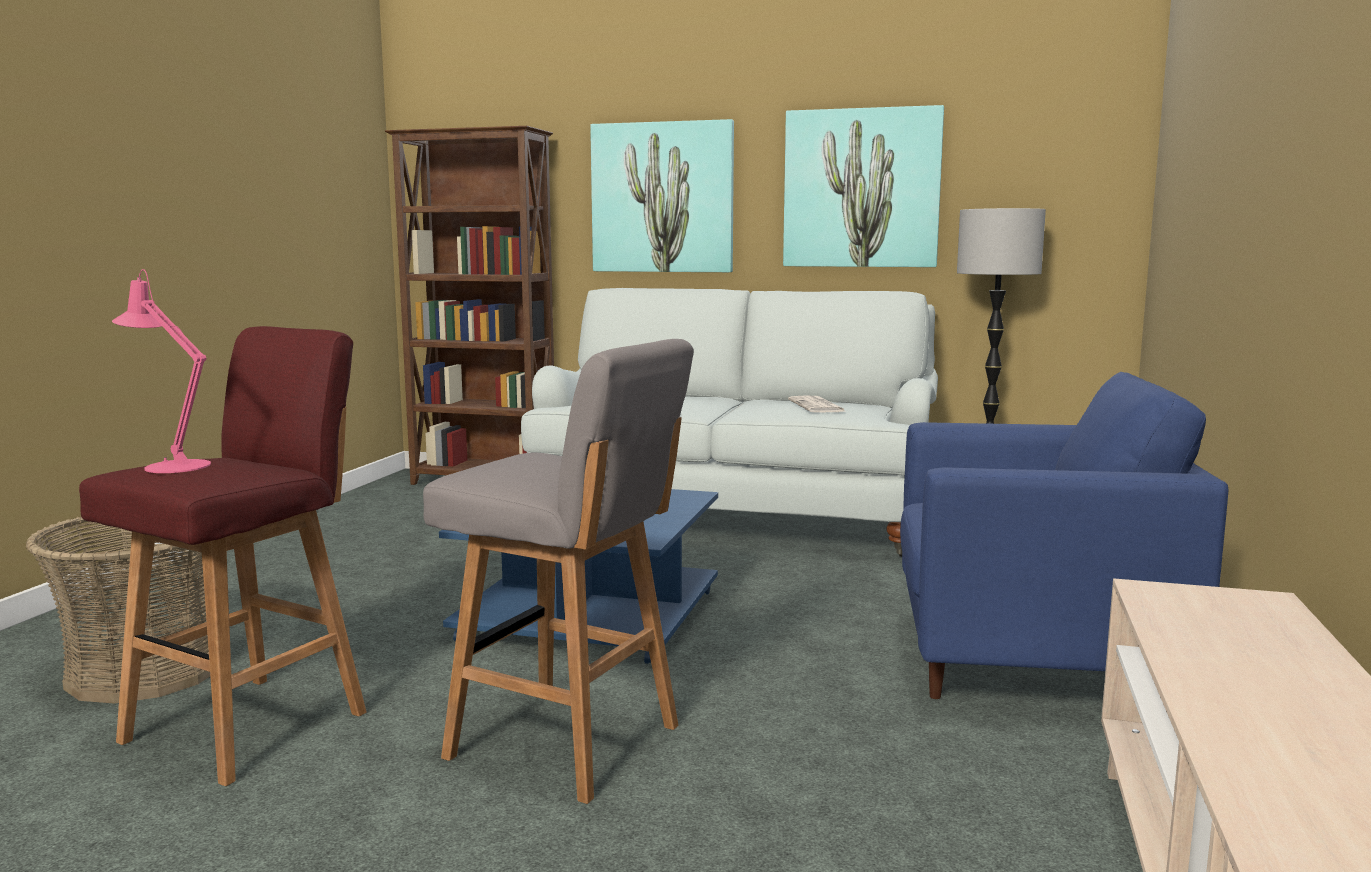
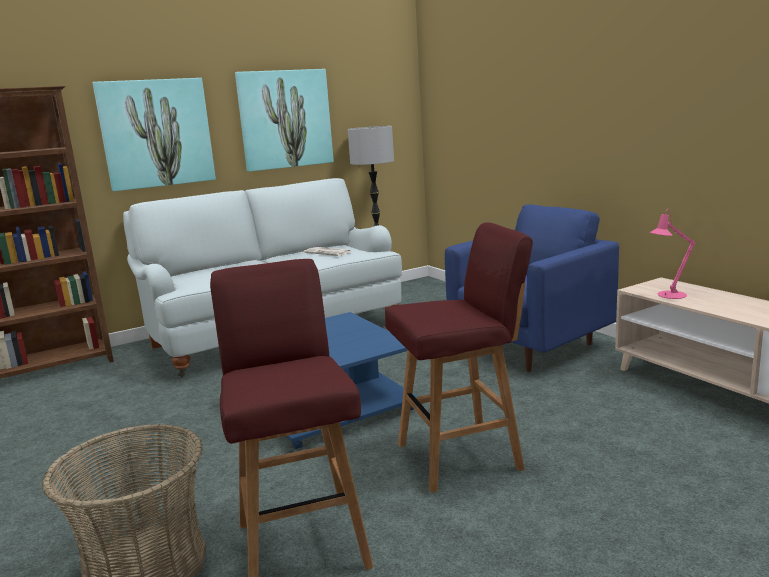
camera: 45 degrees left, 5 degrees up
pink table lamp [112,269,211,473] -> pink table lamp moved to [650,209,696,299]
grey stool [423,339,694,804] -> red stool [385,222,533,493]

